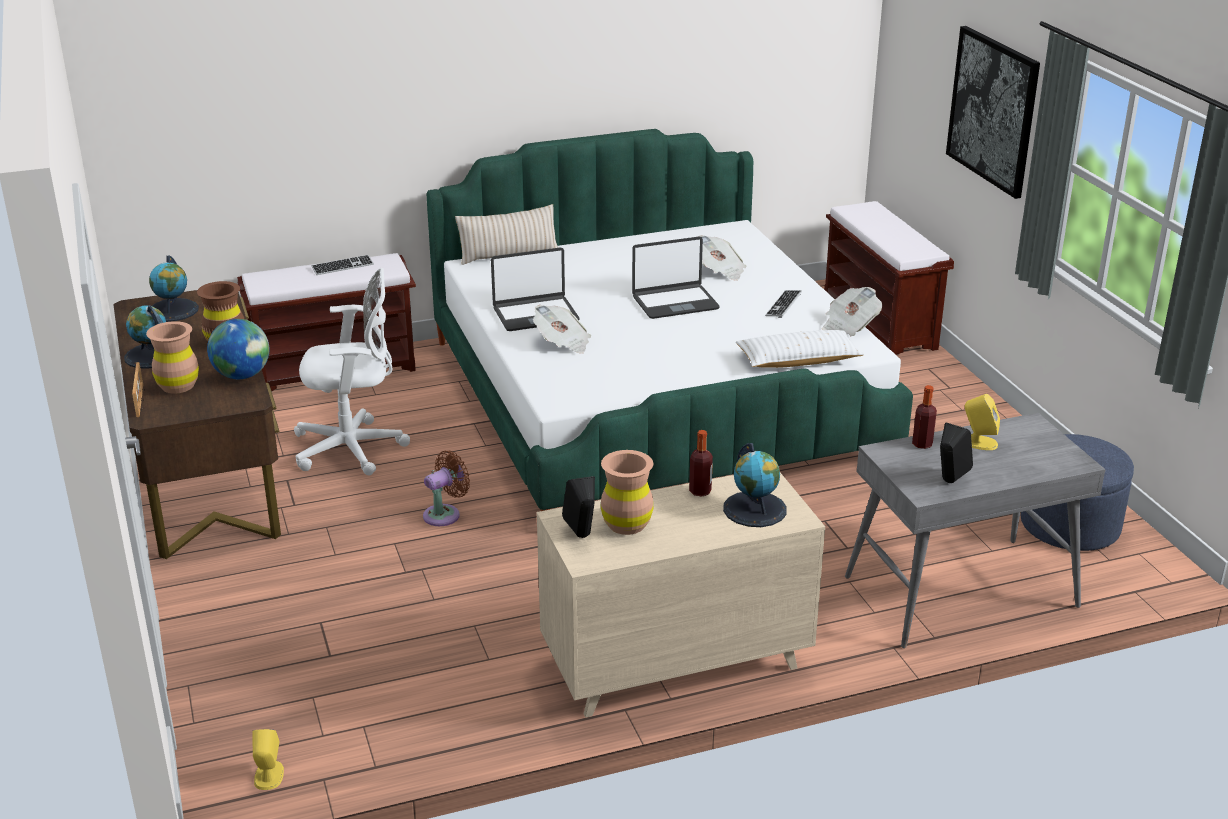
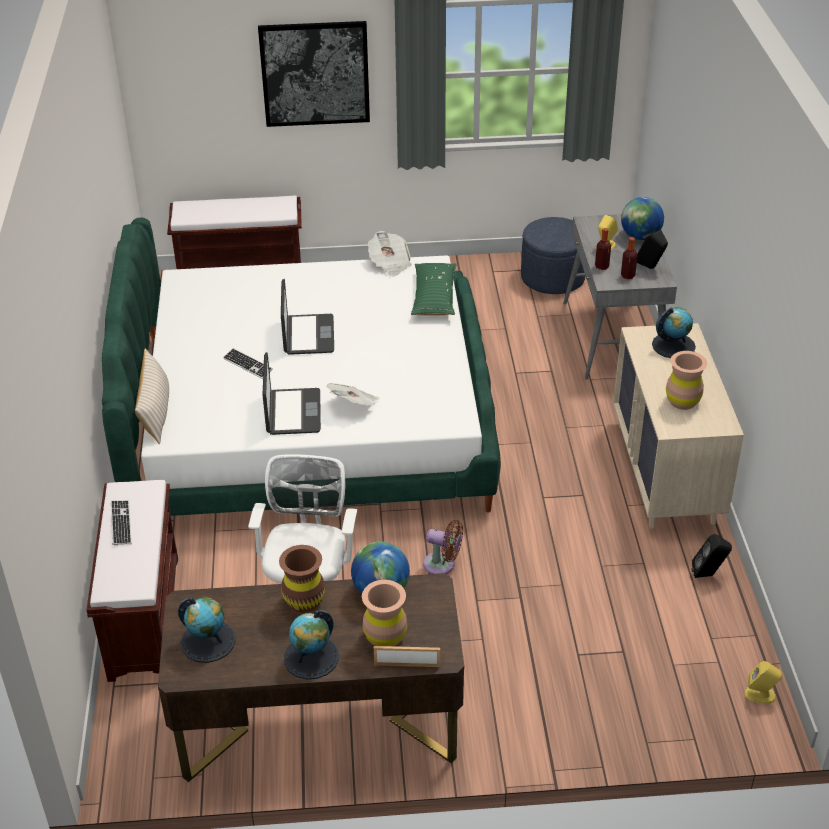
camera: 75 degrees left, 10 degrees up
brown fan [423,450,470,526] -> brown fan turned 135 degrees clockwise [423,520,463,574]
black speaker [562,476,595,538] -> black speaker moved to [691,534,732,578]
bottle [689,430,713,497] -> bottle moved to [621,237,638,279]
newspaper [698,235,746,281] -> none
white pillow [736,330,864,368] -> green pillow [411,263,457,315]
keyboard [765,290,802,318] -> keyboard moved to [223,348,273,379]
none -> globe [621,197,664,240]

